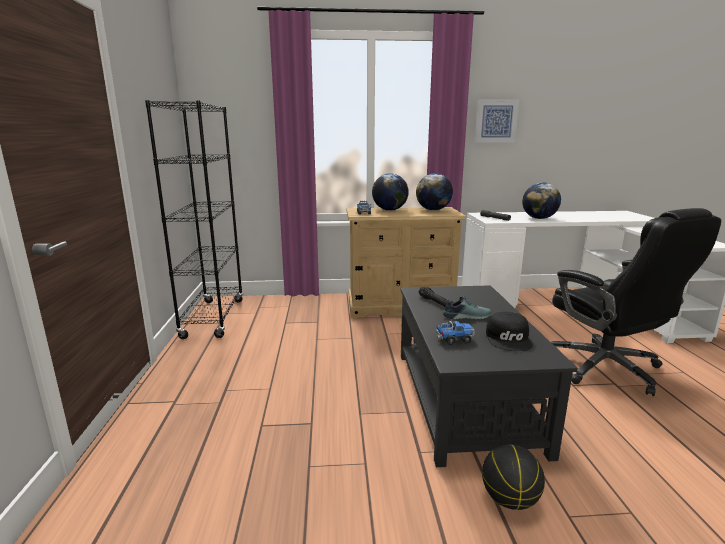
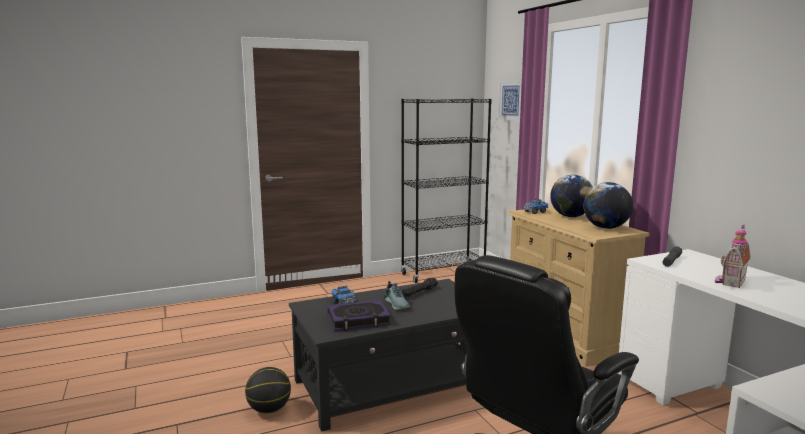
camera: 70 degrees right, 5 degrees down
picture [475,99,520,143] -> picture moved to [498,80,522,121]
black cap [486,312,533,351] -> book [327,300,391,331]
globe [522,182,561,219] -> toy house [715,225,751,288]

